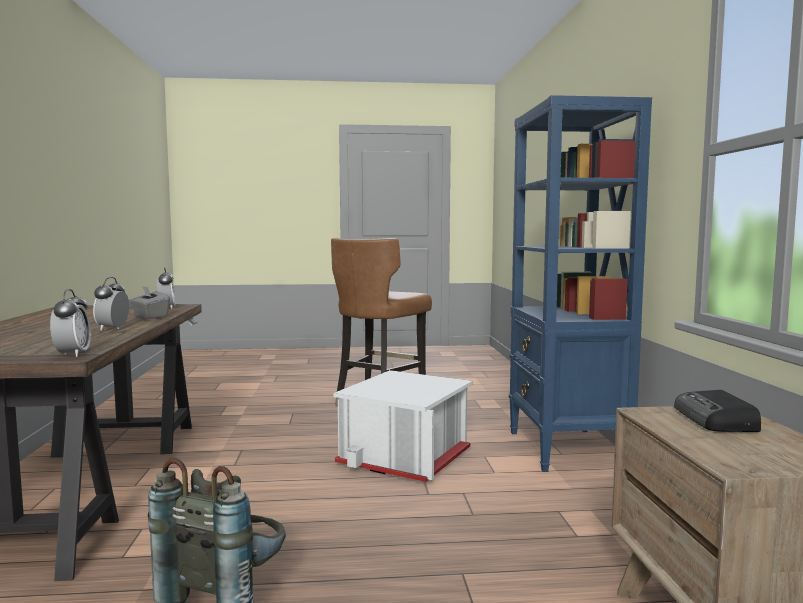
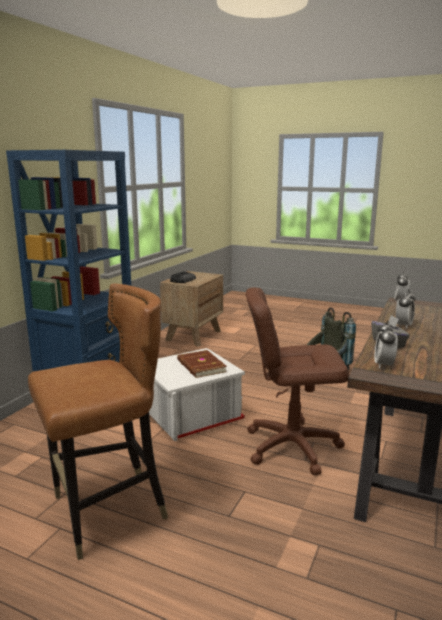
camera: 150 degrees left, 10 degrees up
none -> brown book [177,350,227,378]
none -> brown office chair [246,287,349,475]

